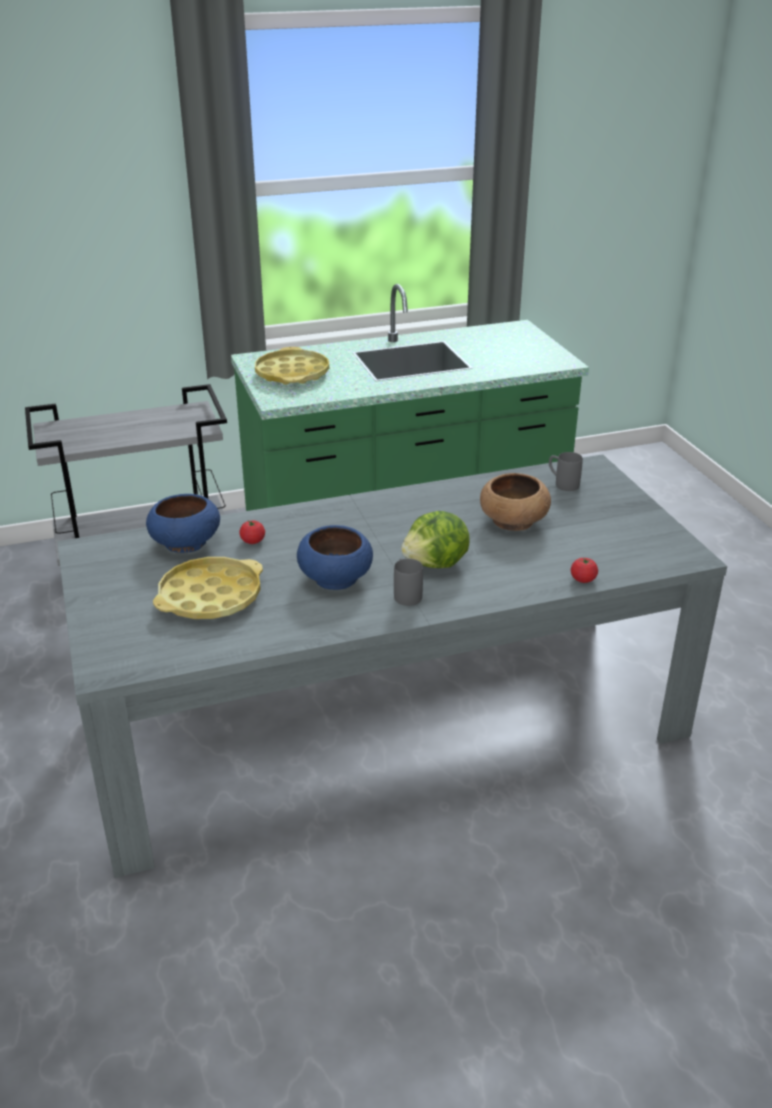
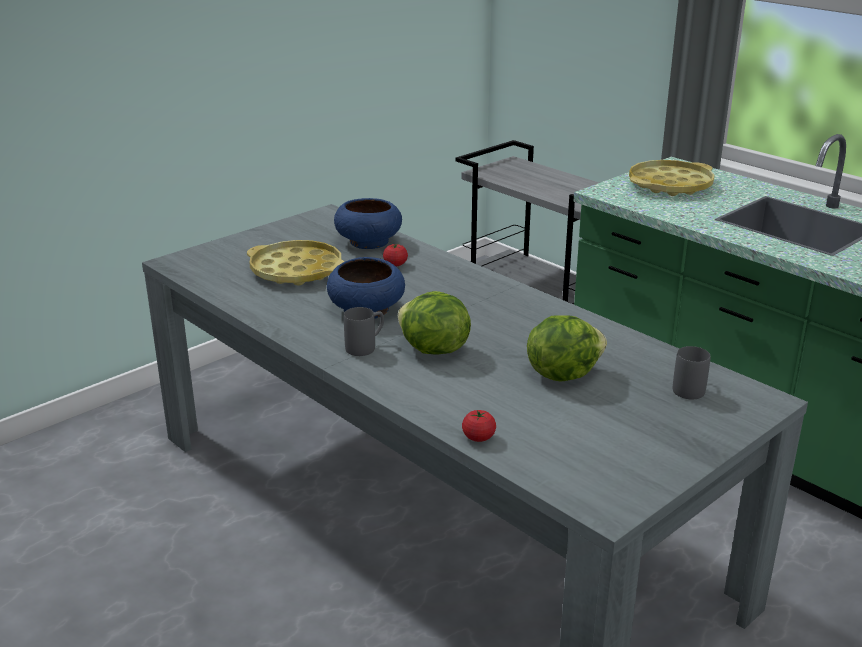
camera: 65 degrees right, 5 degrees down
brown bowl [480,473,551,531] -> lettuce [527,315,607,382]

